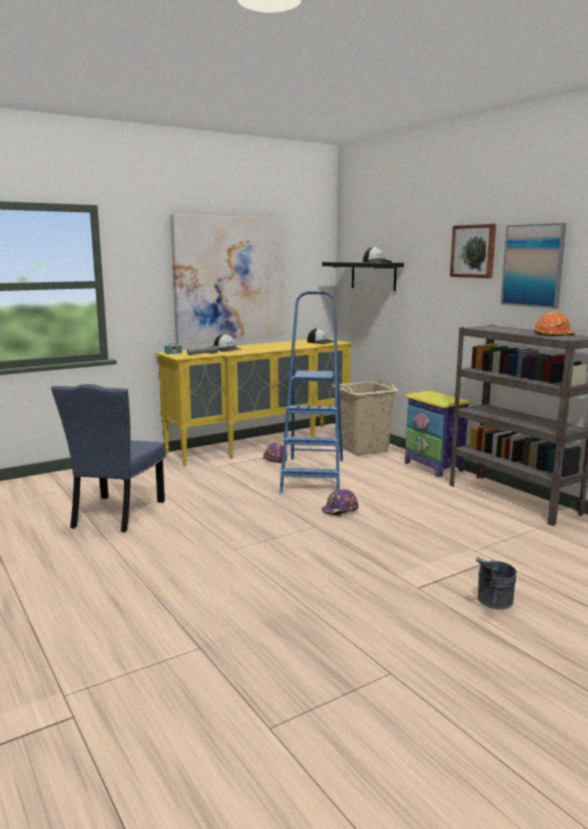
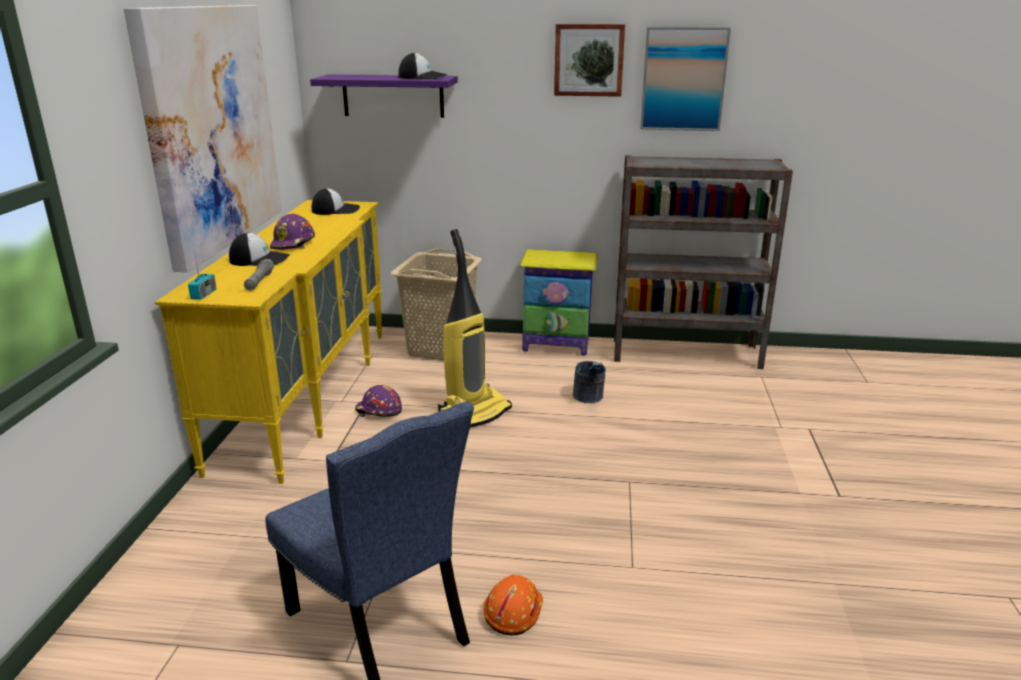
camera: 50 degrees left, 10 degrees up
blue step ladder [279,291,343,493] -> vacuum cleaner [438,229,512,428]
black shelf [322,262,404,291] -> purple shelf [310,74,458,118]
purple hard hat [322,489,359,517] -> purple hard hat moved to [270,213,315,250]
grey bucket [476,557,517,609] -> grey bucket moved to [573,361,606,403]
orange hard hat [534,312,575,337] -> orange hard hat moved to [483,575,543,635]

